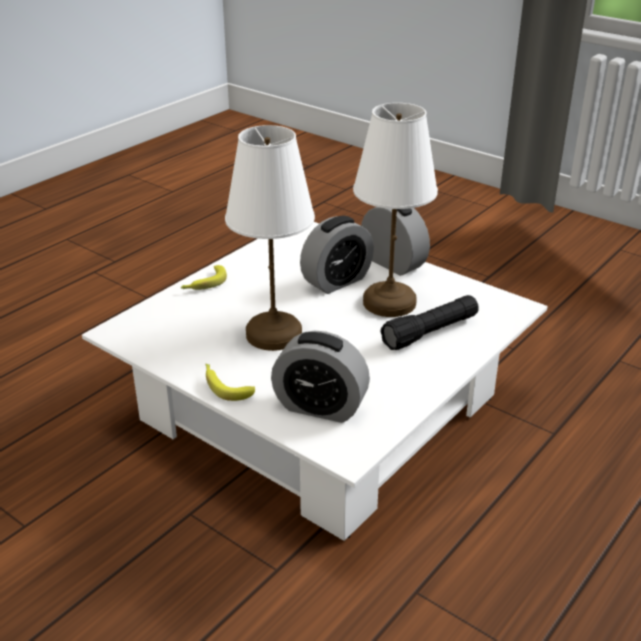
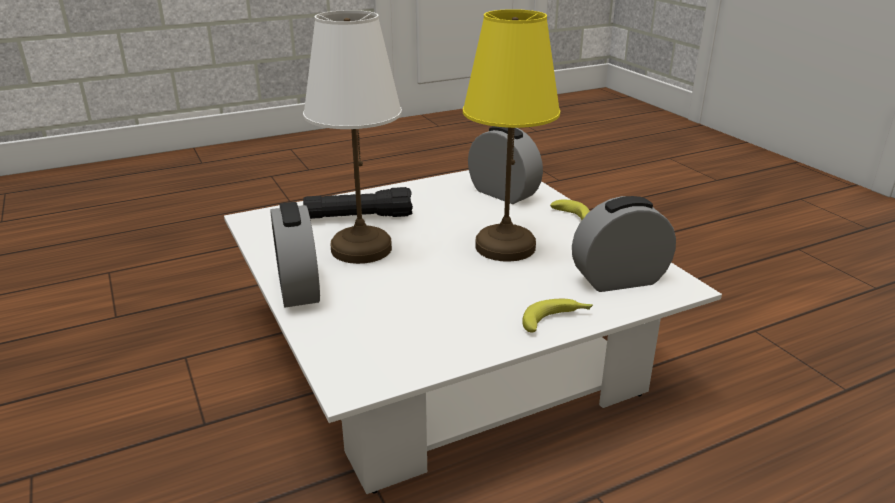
camera: 155 degrees left, 5 degrees down
white table lamp [225,125,315,351] -> yellow table lamp [463,9,560,262]
alarm clock [300,216,374,294] -> alarm clock moved to [572,196,676,292]

